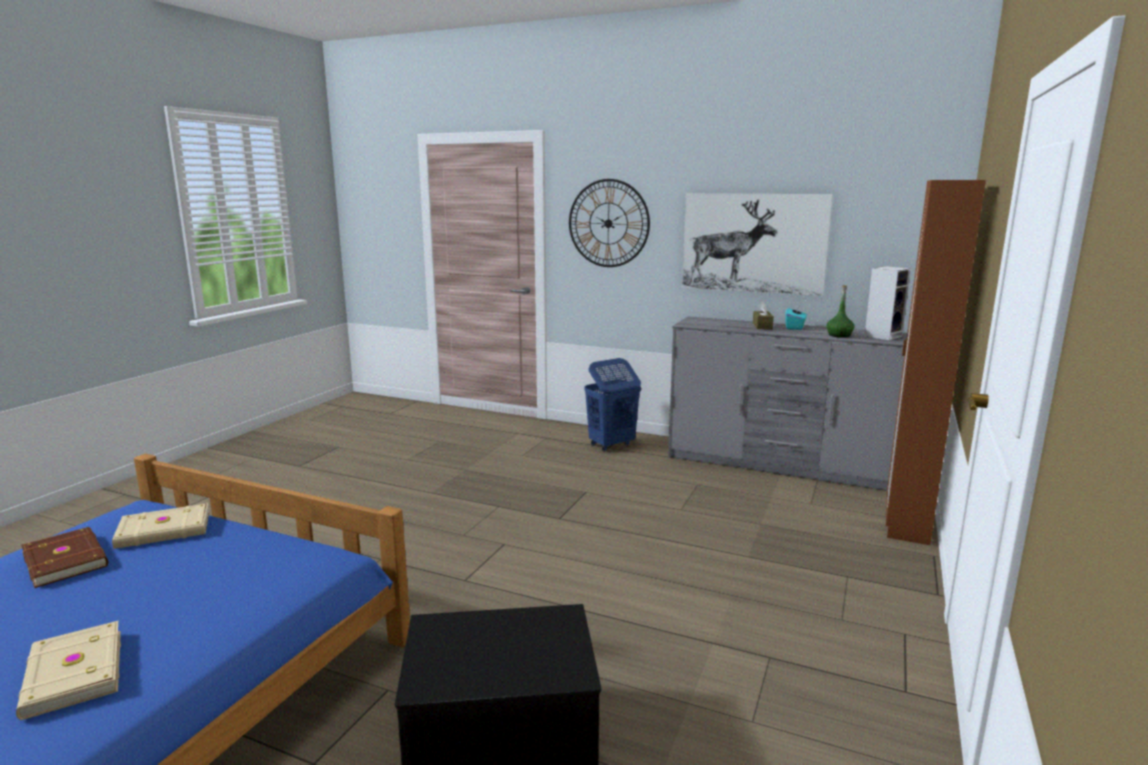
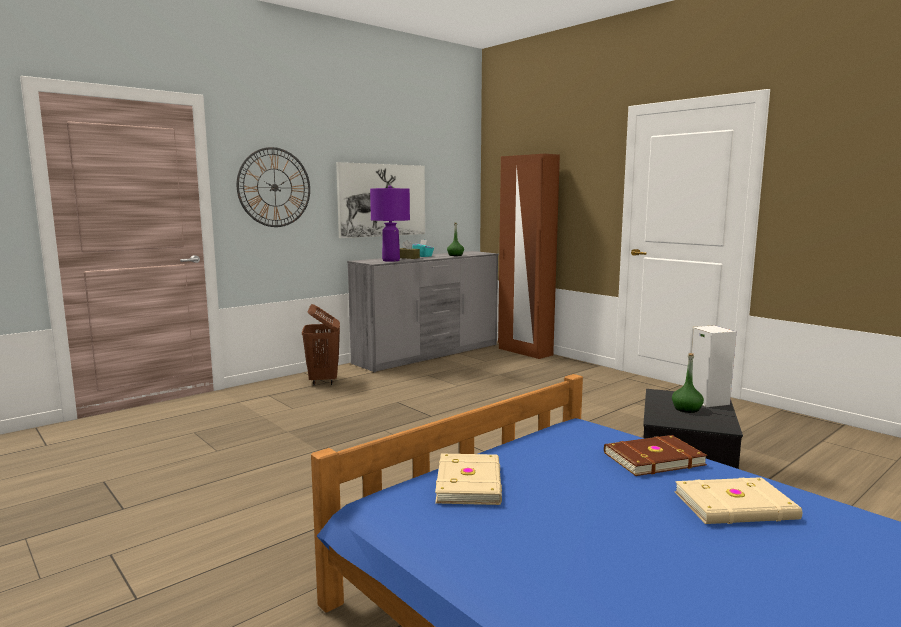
camera: 65 degrees left, 5 degrees down
brown book [21,527,108,588] -> brown book moved to [604,435,708,476]
blue laundry basket [585,358,641,452] -> brown laundry basket [302,304,340,386]
speaker [864,266,911,340] -> speaker moved to [690,325,736,407]
none -> purple table lamp [370,185,410,262]
none -> green bottle [672,353,704,413]

